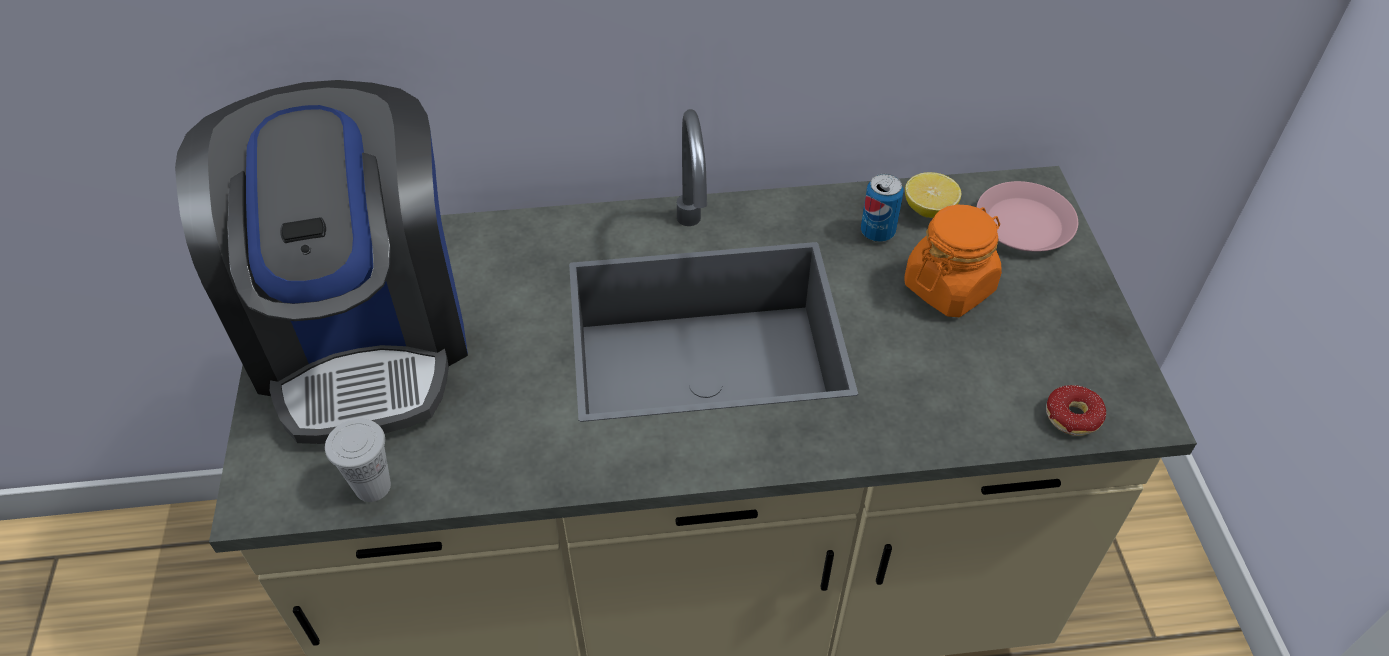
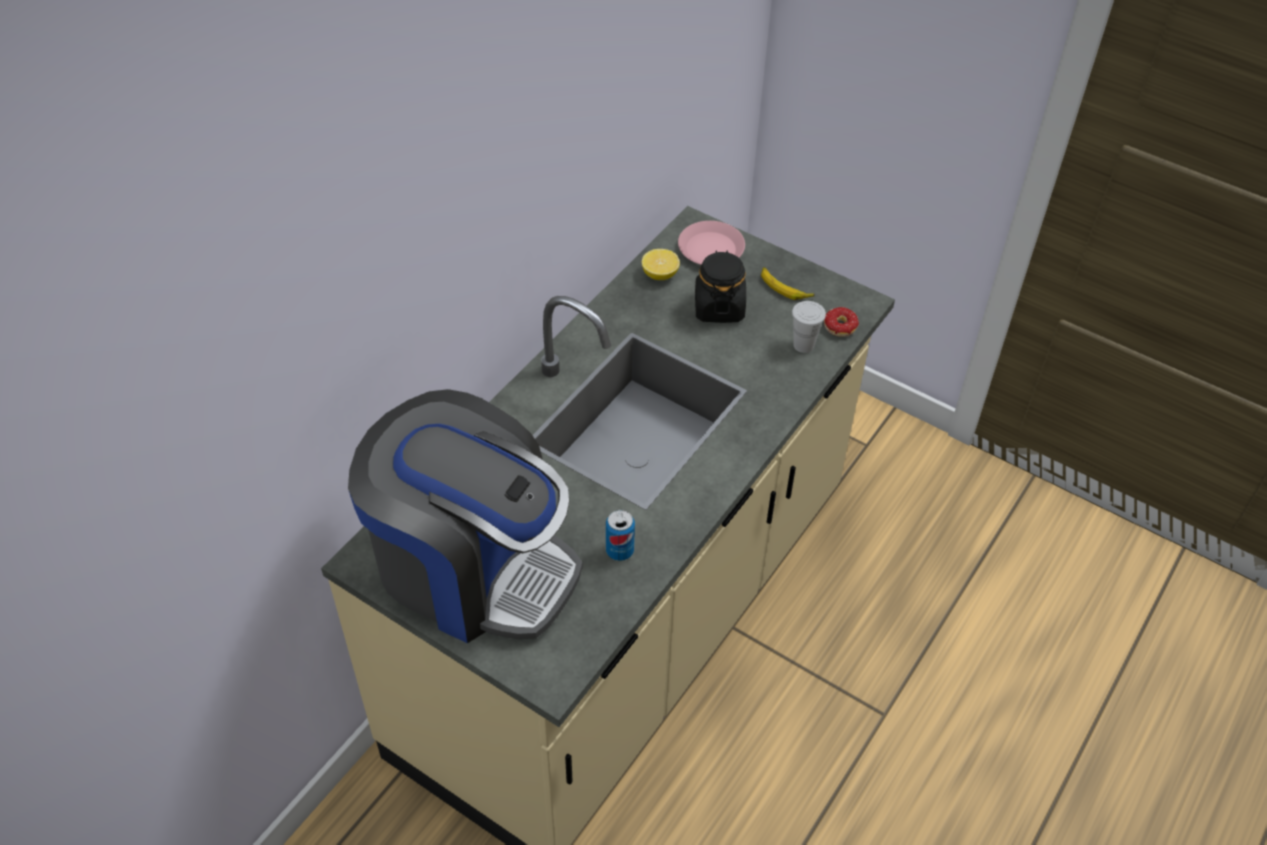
camera: 50 degrees left, 0 degrees up
white cup [325,419,391,502] -> white cup moved to [792,301,826,353]
can [861,174,904,242] -> can moved to [606,510,635,561]
orange jar [904,205,1002,317] -> black jar [695,250,746,323]
none -> banana [761,267,815,300]

